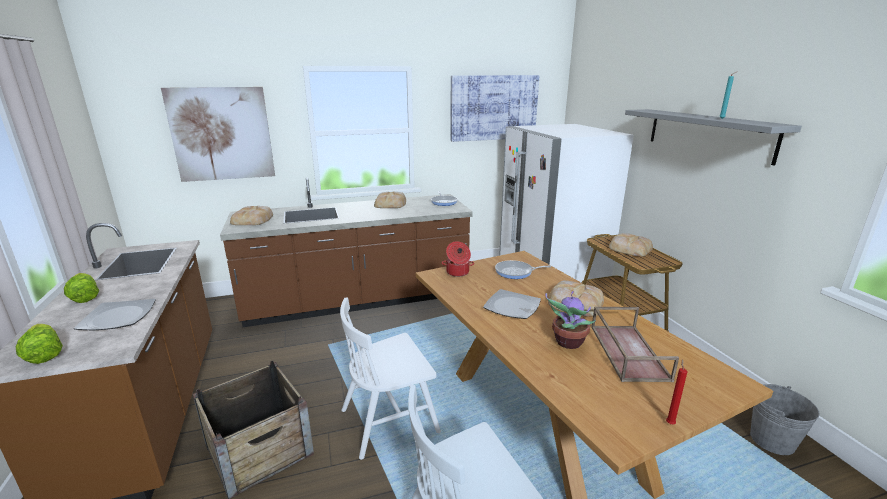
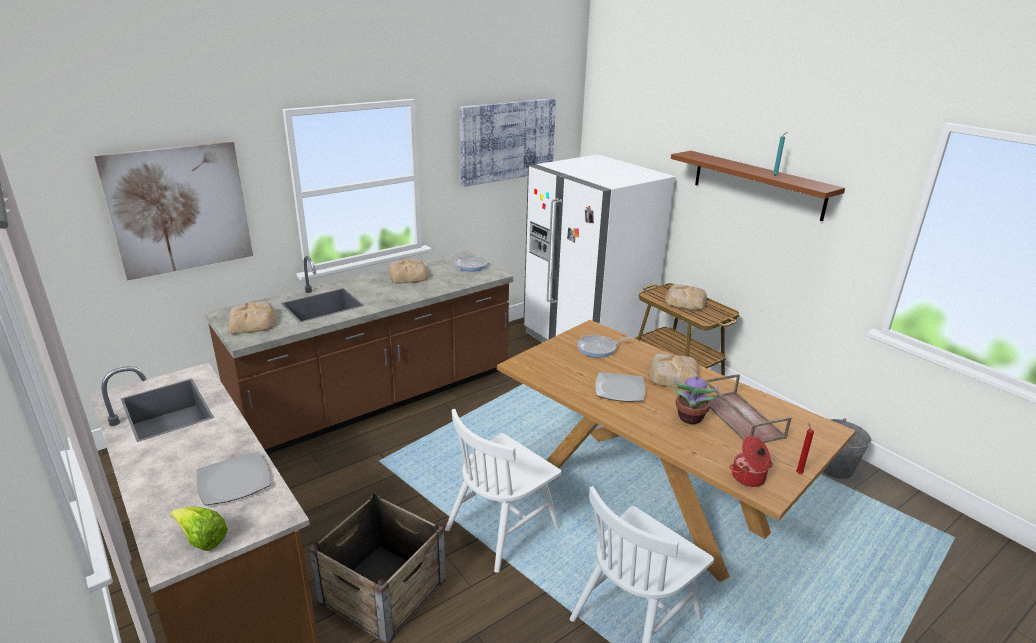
camera: 20 degrees left, 5 degrees up
lettuce [64,273,99,303] -> none
cooking pot [442,241,474,277] -> cooking pot moved to [730,436,773,487]
grey shelf [625,109,802,166] -> brown shelf [671,151,845,221]

